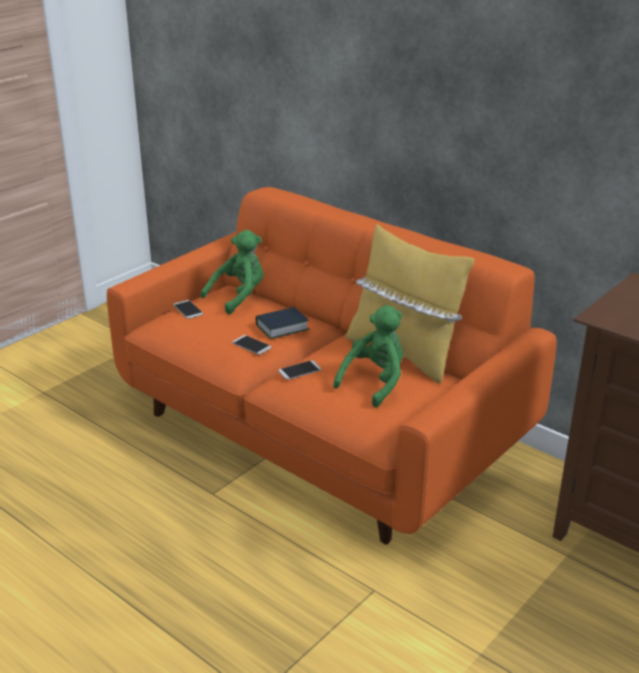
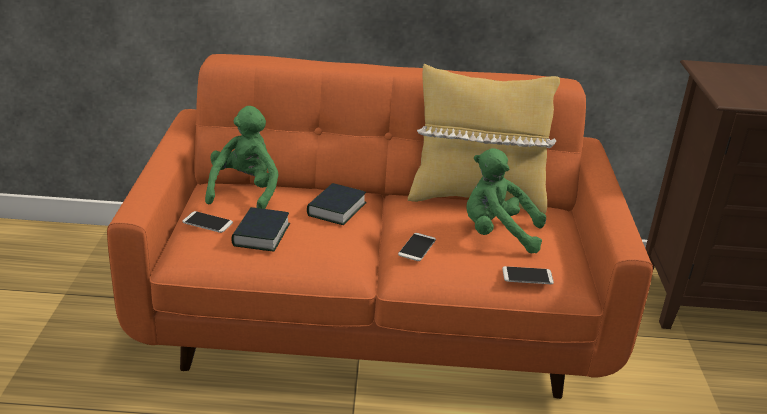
camera: 40 degrees left, 0 degrees up
phone [232,335,271,355] -> phone moved to [502,266,554,284]
green plush toy [333,305,403,407] -> green plush toy turned 75 degrees counterclockwise [466,148,546,253]
none -> book [231,207,290,251]

